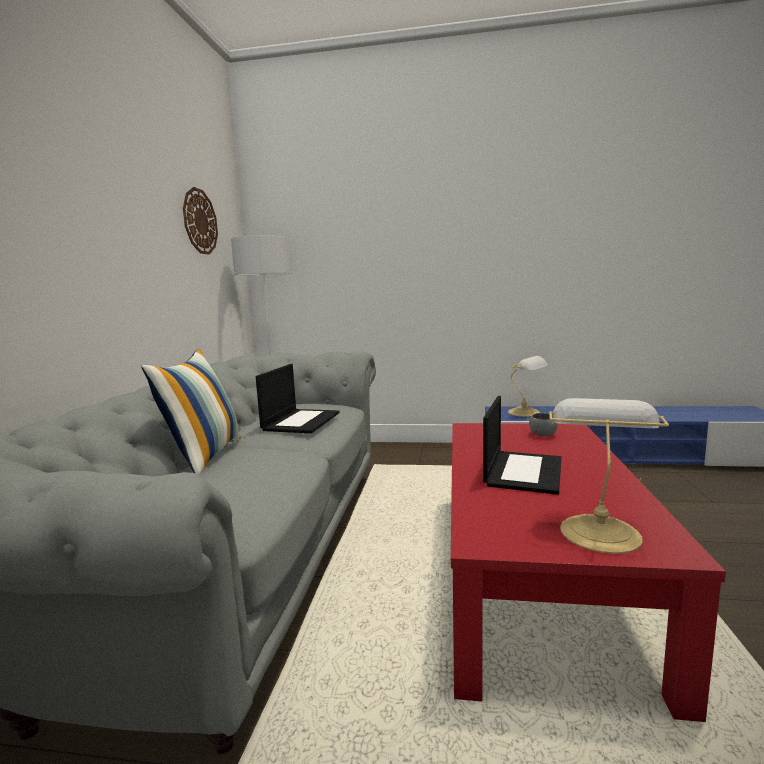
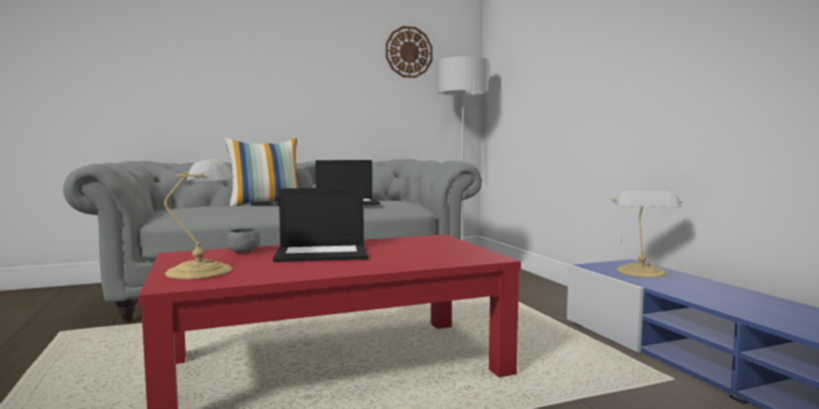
camera: 60 degrees right, 5 degrees down
grey bowl [529,413,558,436] -> grey bowl moved to [227,228,261,253]

